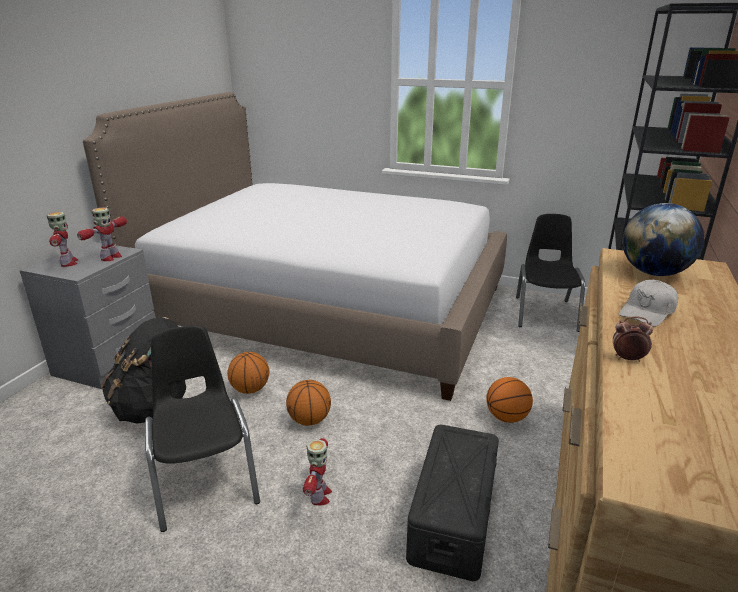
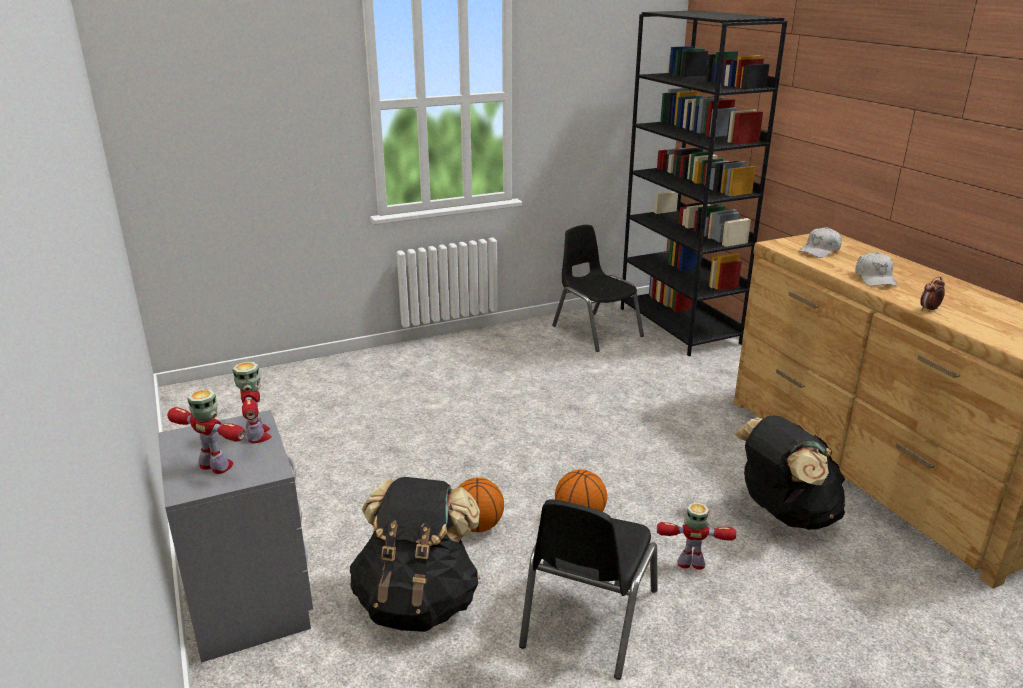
camera: 45 degrees left, 0 degrees up
bed [83,92,507,401] -> none
black chair [145,325,260,532] -> black chair turned 90 degrees counterclockwise [519,499,657,680]
toy robot [303,438,332,506] -> toy robot turned 45 degrees counterclockwise [657,503,736,570]
black storage box [406,425,499,581] -> black backpack [733,415,845,530]
basketball [486,377,533,423] -> none
globe [622,203,704,276] -> white cap [798,227,842,258]

